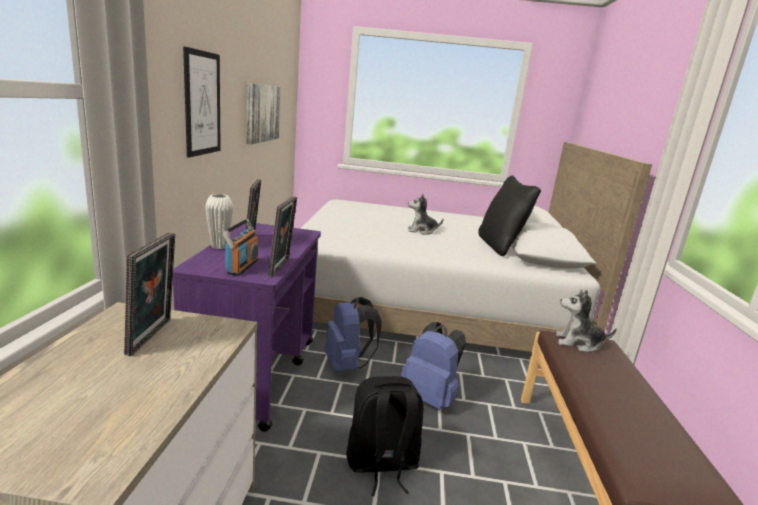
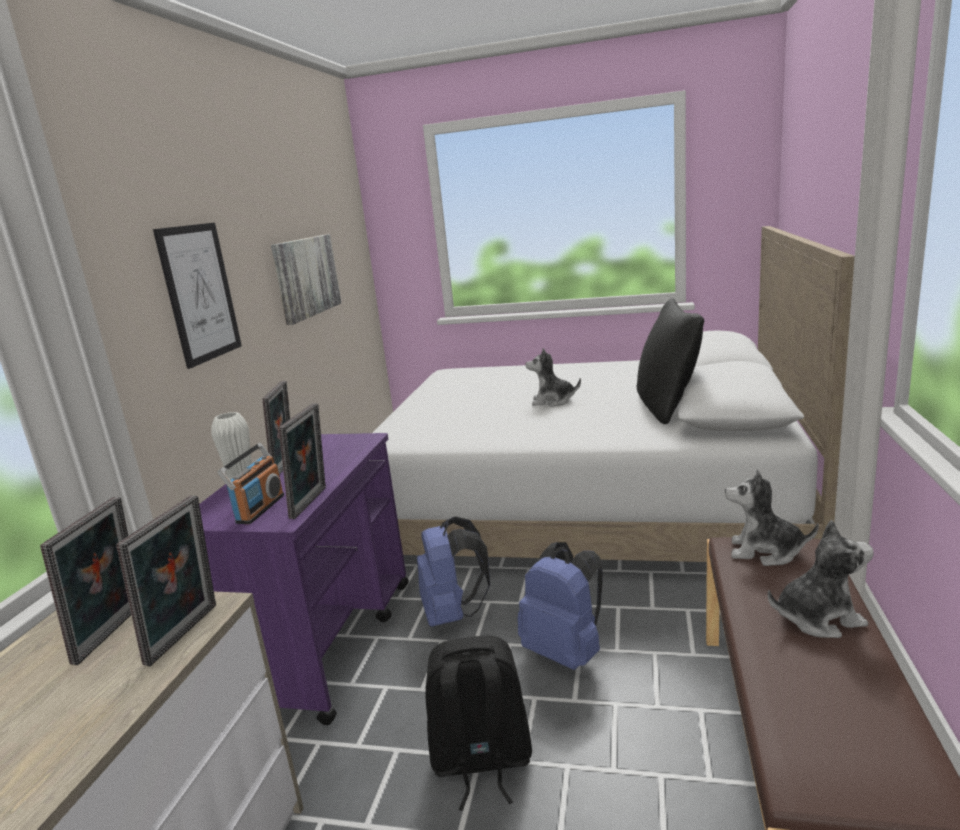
camera: 10 degrees right, 0 degrees up
none -> picture frame [116,495,216,666]
none -> plush toy [768,520,873,638]

